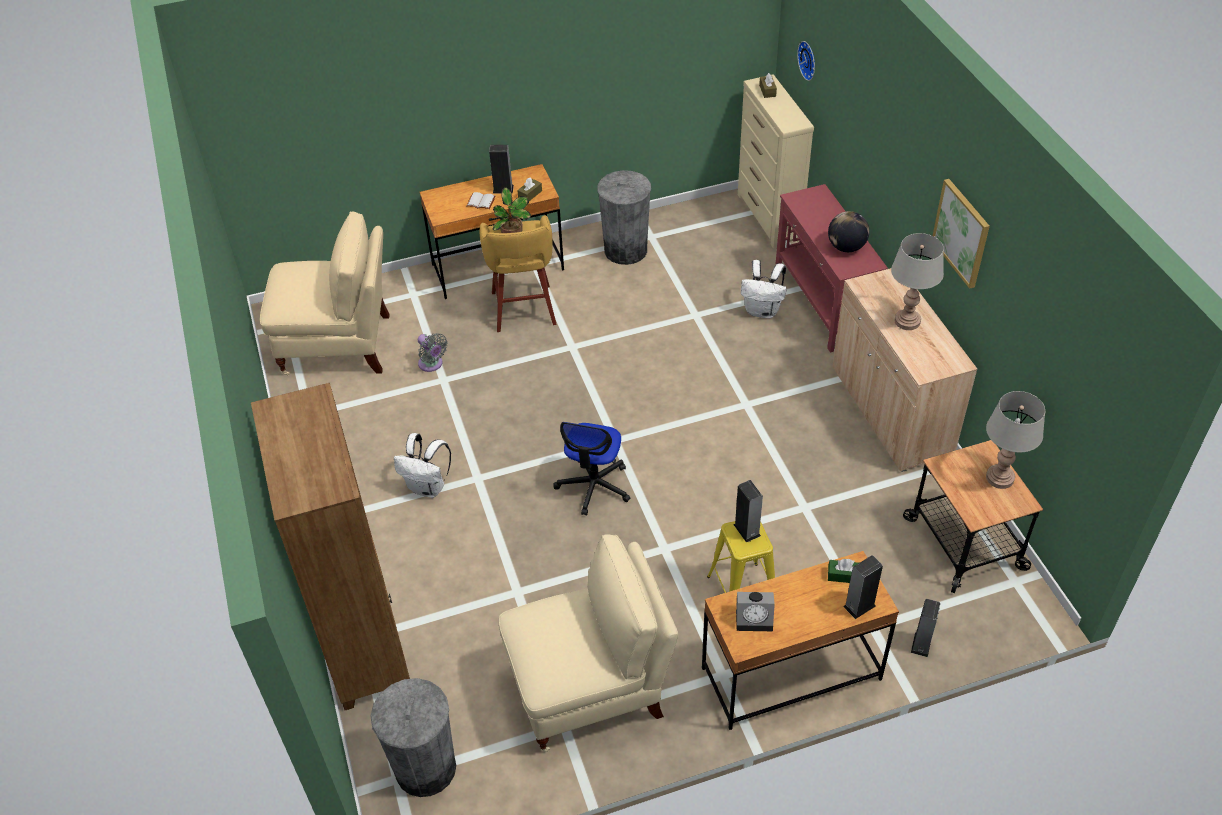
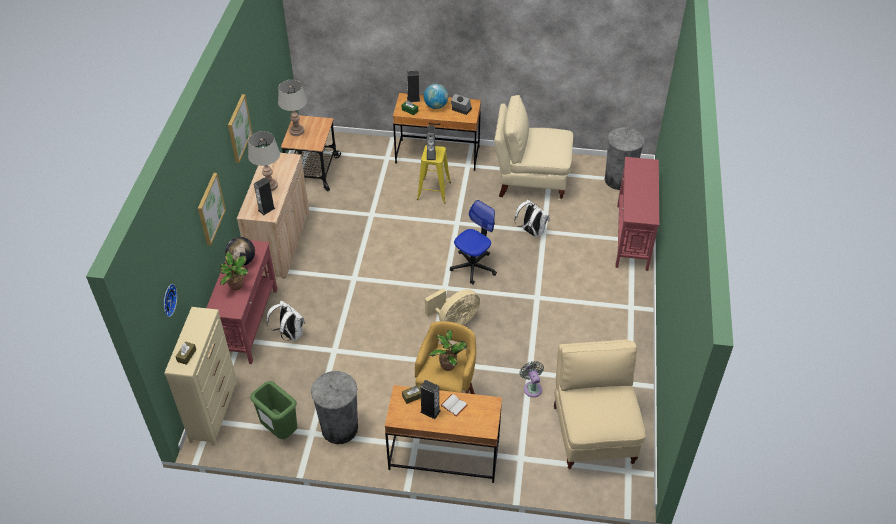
camera: 155 degrees left, 0 degrees up
brown bookcase [251,383,410,710] -> red console table [615,157,659,271]
beige chair [260,211,390,375] -> beige chair turned 60 degrees clockwise [554,339,646,470]
white backpack [394,433,451,498] -> white backpack moved to [514,199,550,237]
speaker [911,599,940,657] -> speaker moved to [254,177,275,215]
none -> picture [198,173,226,246]
none -> potted plant [220,252,248,290]
none -> green trash can [250,381,297,439]
none -> globe [424,84,448,109]
none -> beige fan [425,288,480,325]

